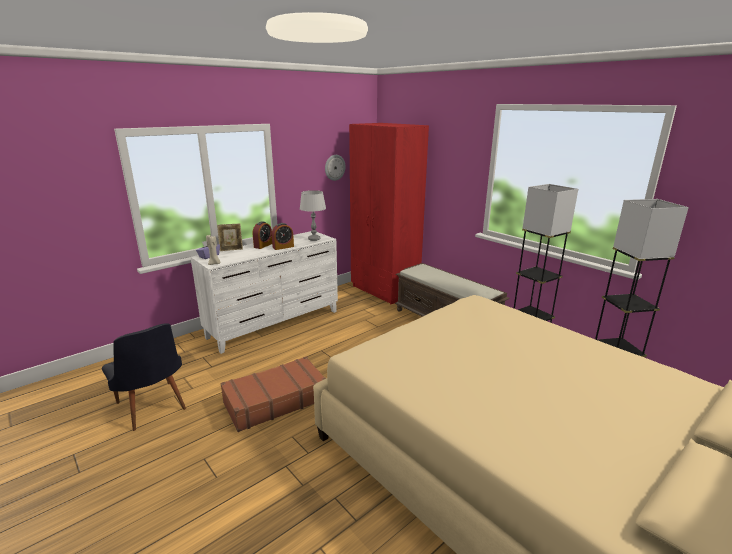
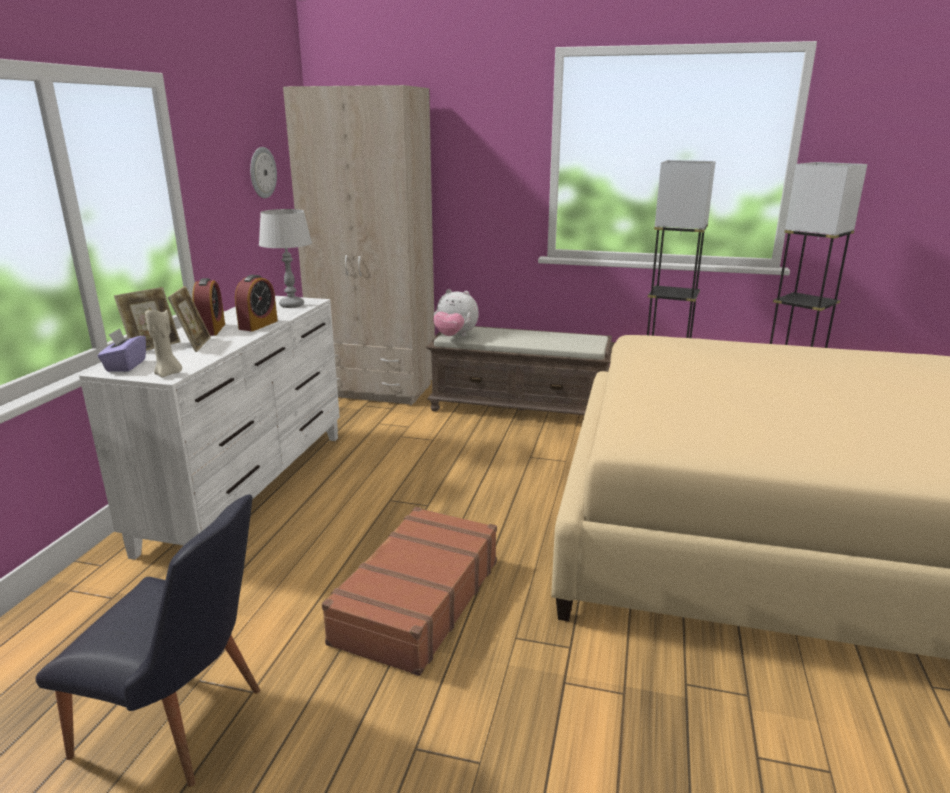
camera: 35 degrees left, 0 degrees up
red wardrobe [349,123,429,304] -> beige wardrobe [283,85,435,405]
none -> picture frame [168,286,211,352]
none -> plush toy [433,289,479,336]

